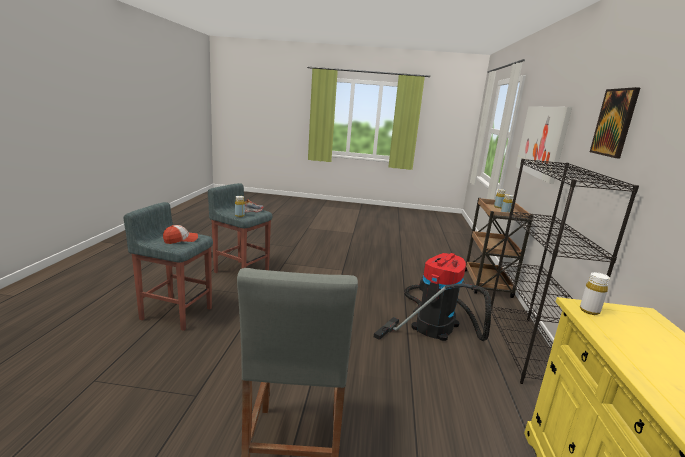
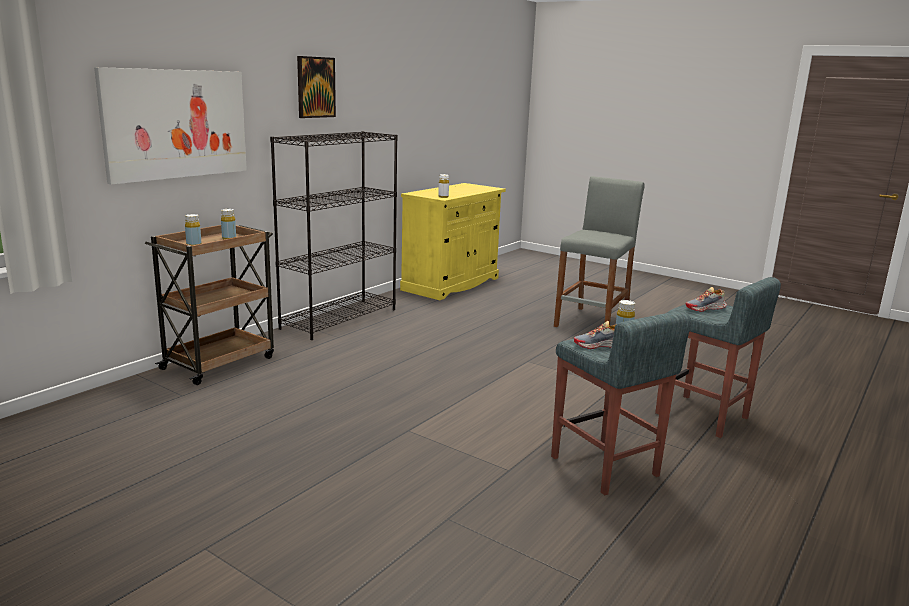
camera: 150 degrees left, 0 degrees up
cap [163,225,198,244] -> shoe [686,287,727,312]
vacuum cleaner [374,253,492,341] -> none

